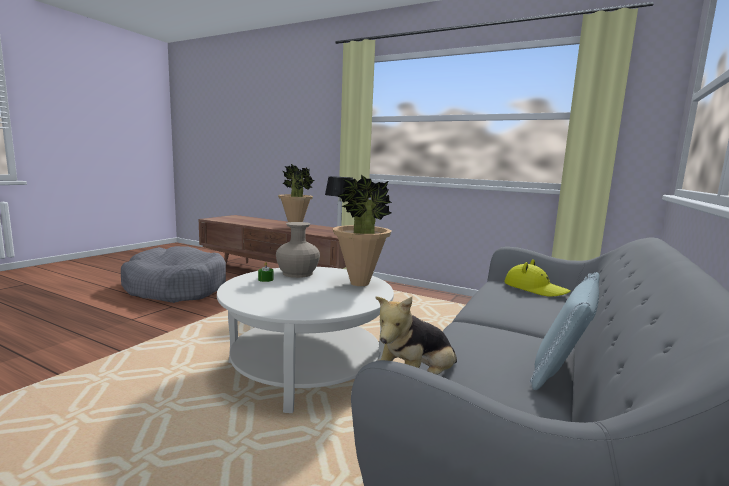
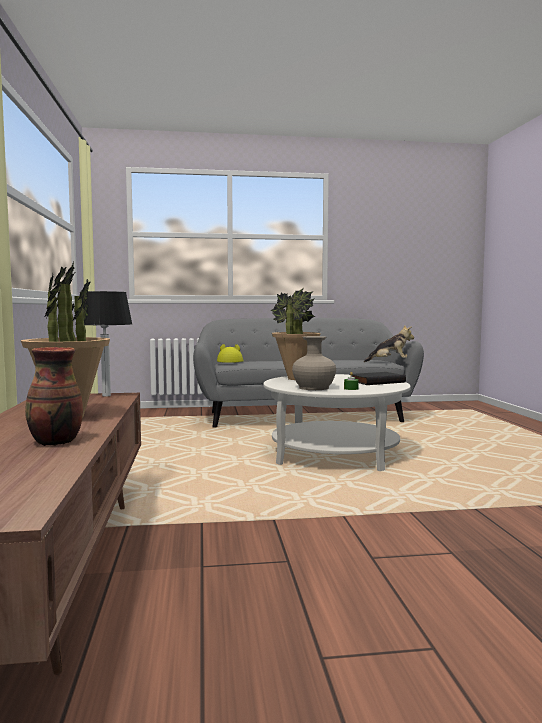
camera: 125 degrees left, 5 degrees down
grey dog bed [121,246,226,303] -> none
blue pillow [530,272,600,390] -> none
none -> vase [25,347,83,446]
none -> black book [349,372,406,385]

